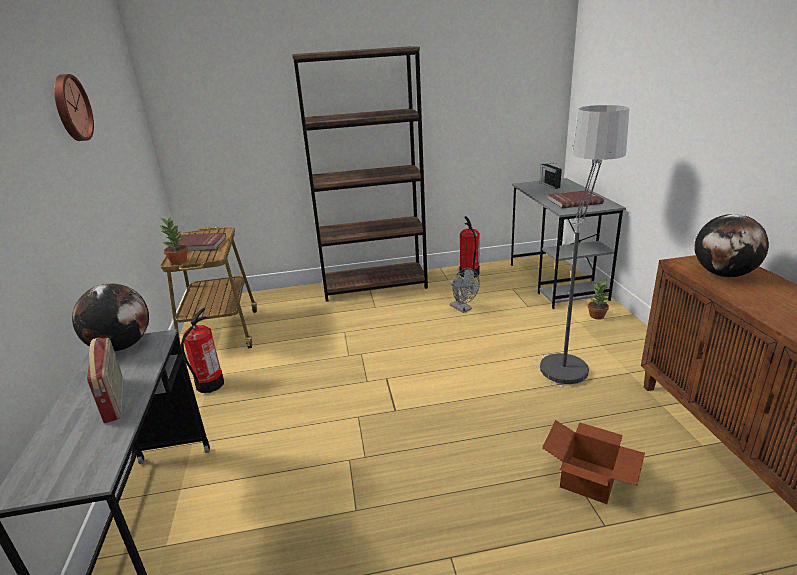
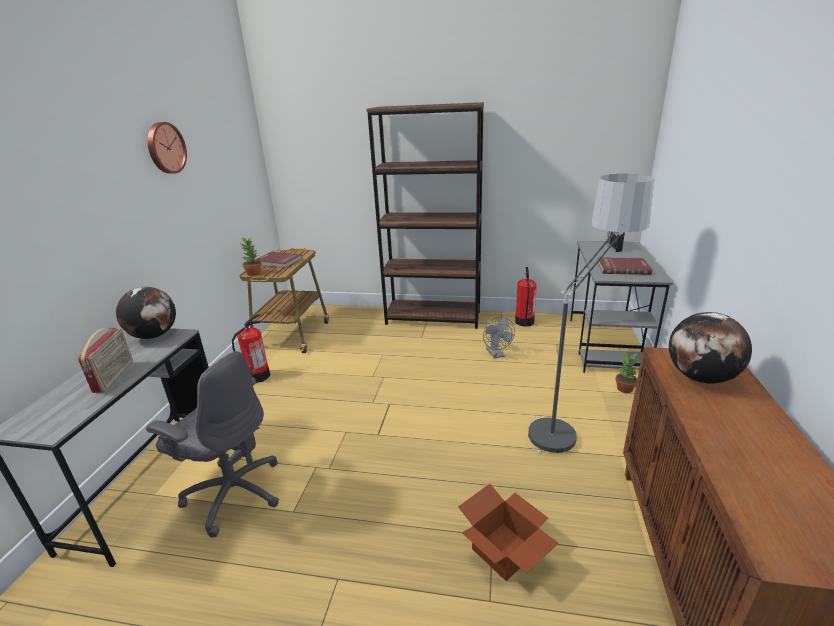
camera: 20 degrees right, 0 degrees up
none -> grey office chair [146,351,279,538]

